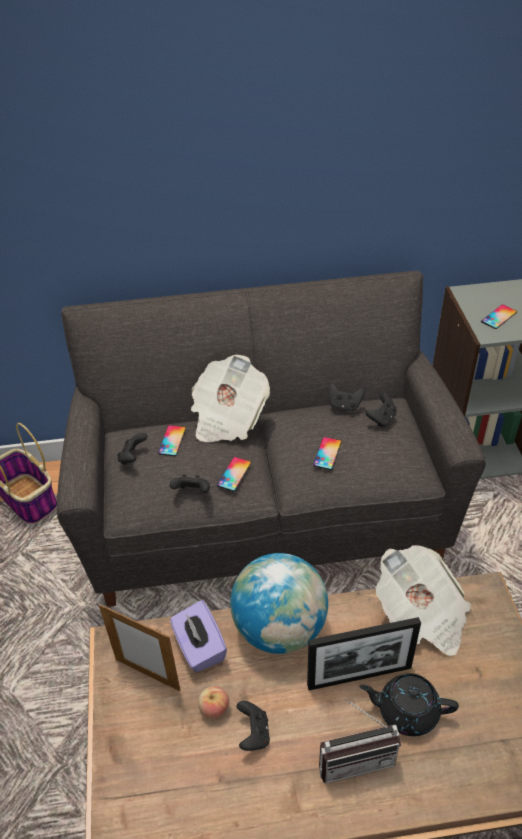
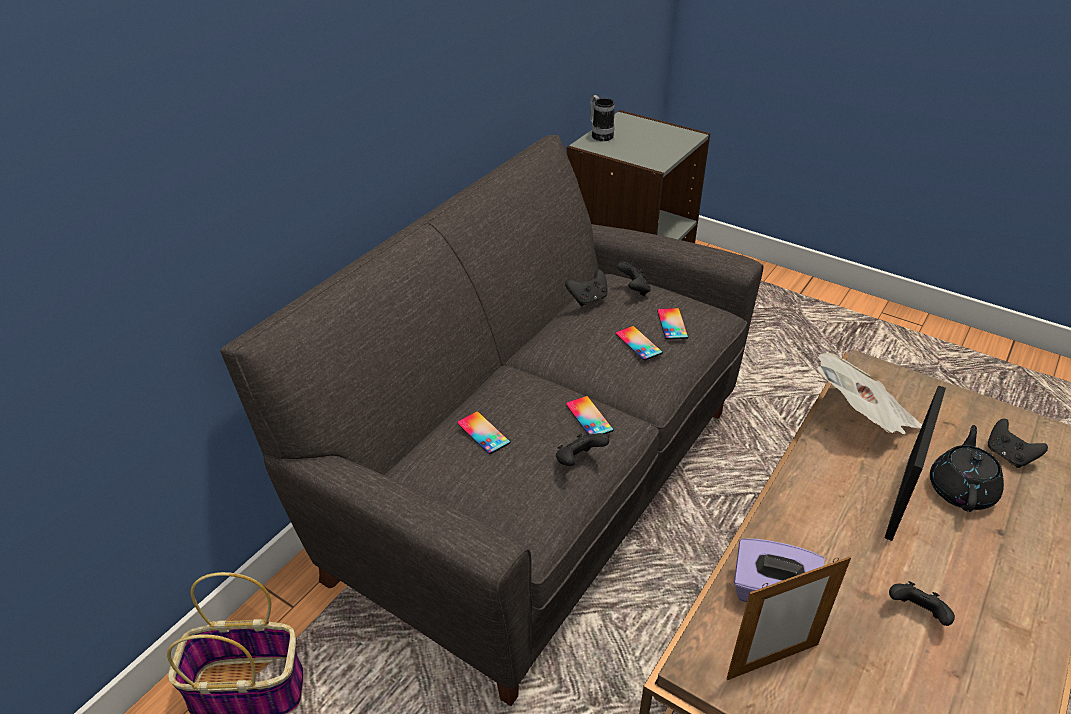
camera: 50 degrees left, 5 degrees down
black game controller [117,433,147,465] -> black game controller moved to [988,419,1048,468]
newspaper [191,355,270,442] -> none
apple [198,686,229,719] -> none
globe [230,553,328,654] -> none
radio [319,698,401,784] -> none
black teapot [359,673,459,736] -> black teapot turned 150 degrees clockwise [930,425,1004,512]
phone [481,305,517,329] -> phone moved to [657,308,689,340]
none -> mug [590,95,615,141]

